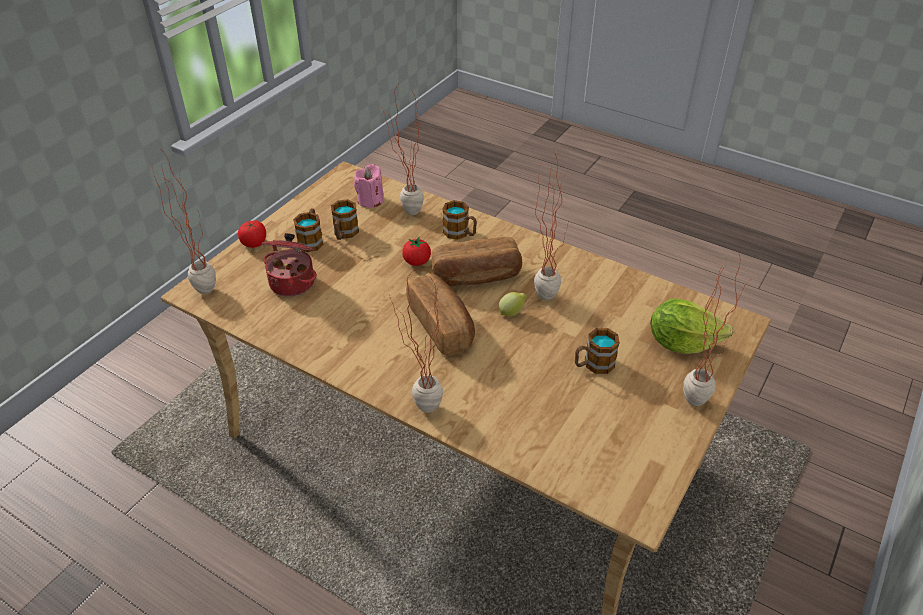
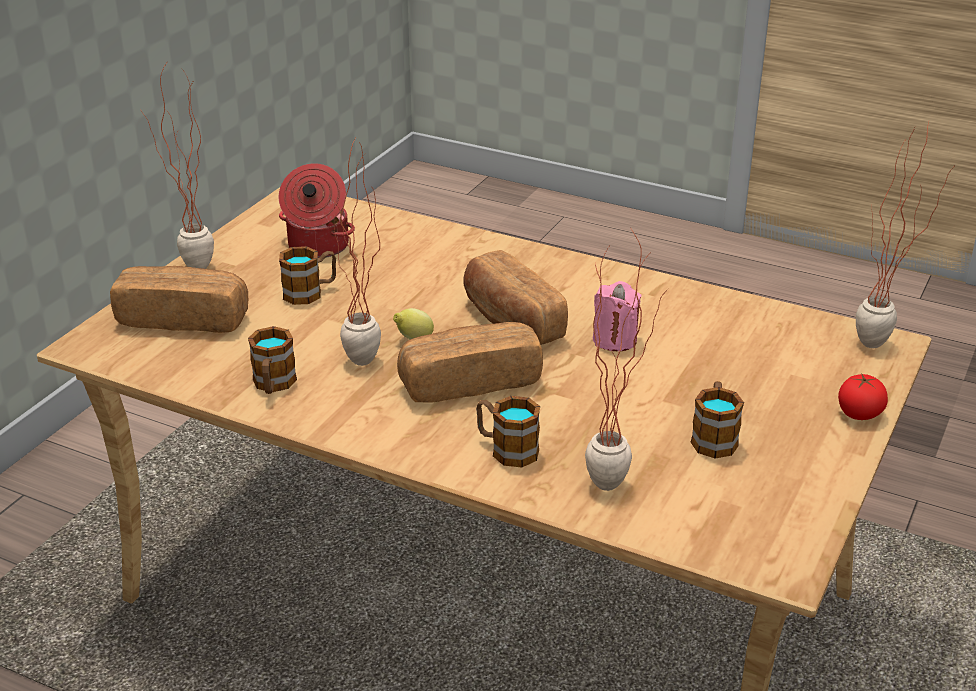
camera: 175 degrees right, 10 degrees down
cooking pot [262,233,317,296] -> cooking pot moved to [279,163,355,258]
mug [293,208,323,252] -> mug moved to [248,326,297,394]
pink candle [354,164,384,208] -> pink candle moved to [593,281,641,351]
potted plant [389,270,443,413] -> none
tomato [402,237,431,266] -> none
lettuce [651,299,734,354] -> bread [110,266,248,333]

